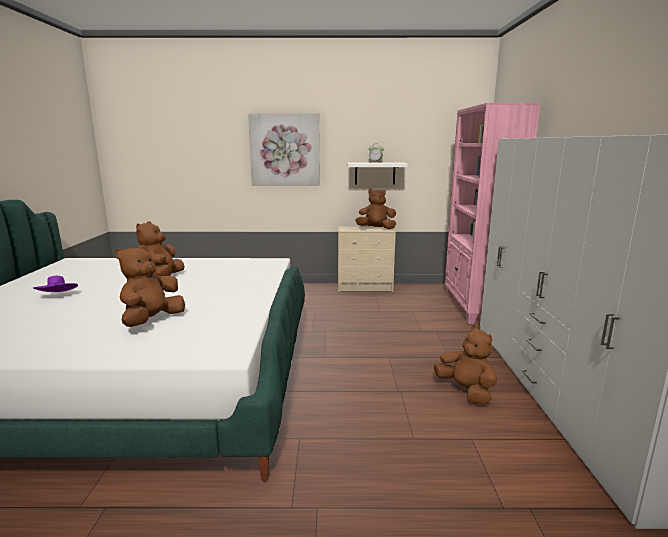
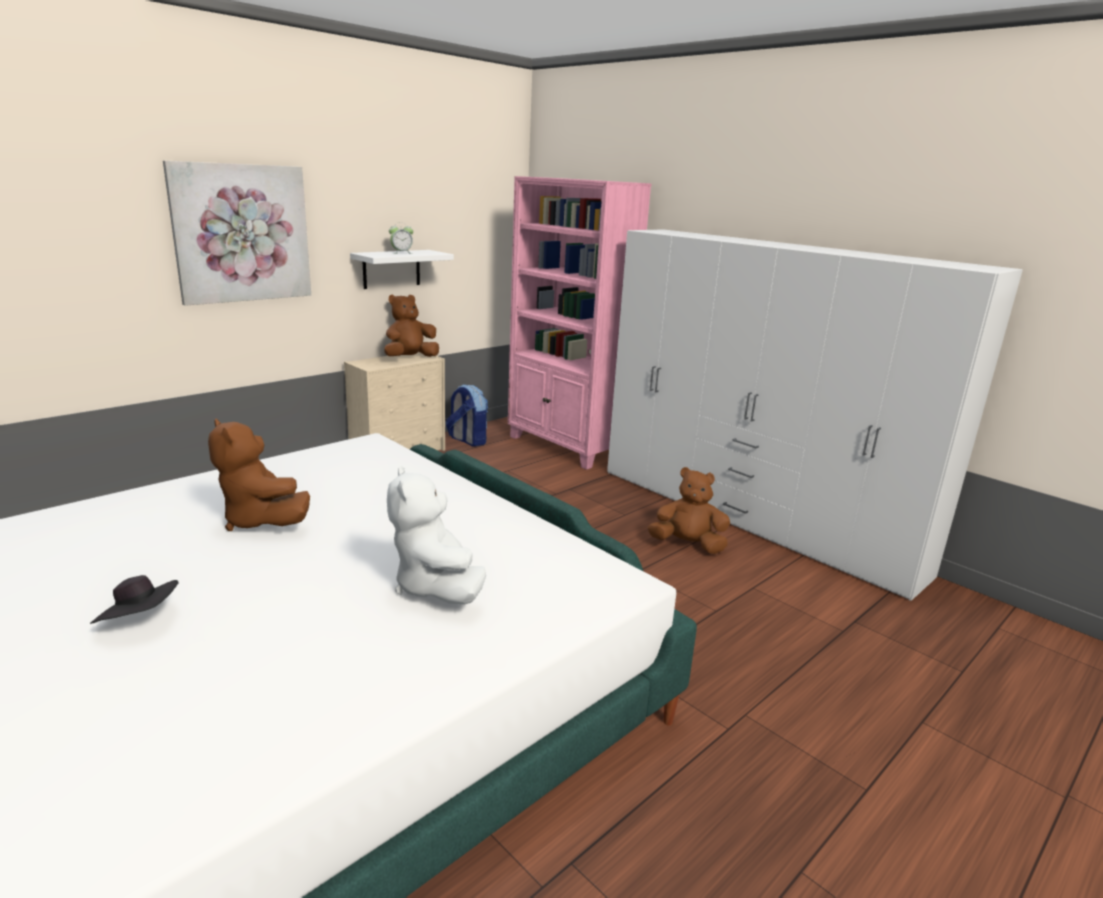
camera: 45 degrees left, 5 degrees up
purple hat [33,276,78,292] -> black hat [90,575,179,624]
brown plush toy [115,245,185,327] -> white plush toy [387,466,486,604]
none -> backpack [446,384,488,447]

